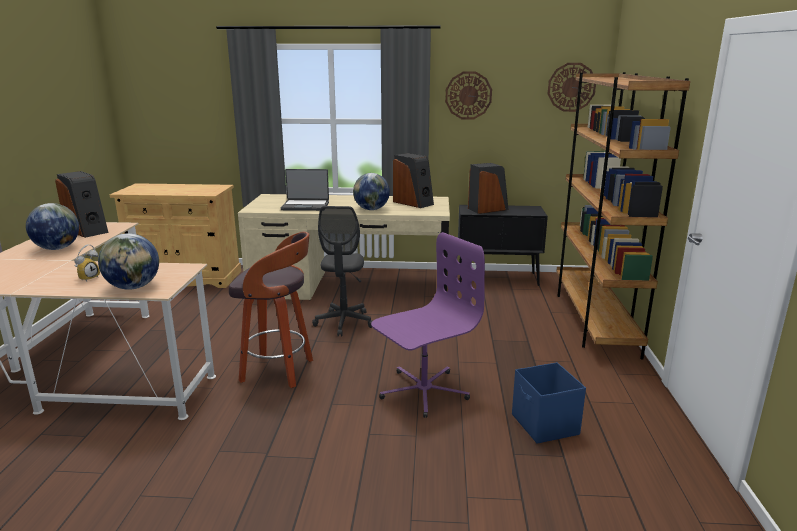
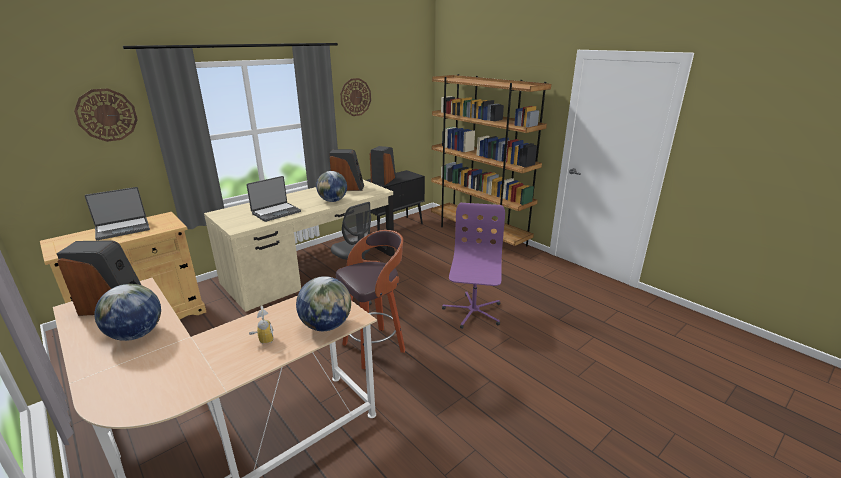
camera: 45 degrees left, 5 degrees up
blue storage box [512,362,586,444] -> none
wall clock [548,63,596,112] -> wall clock moved to [74,88,138,142]
none -> laptop [85,187,150,240]

